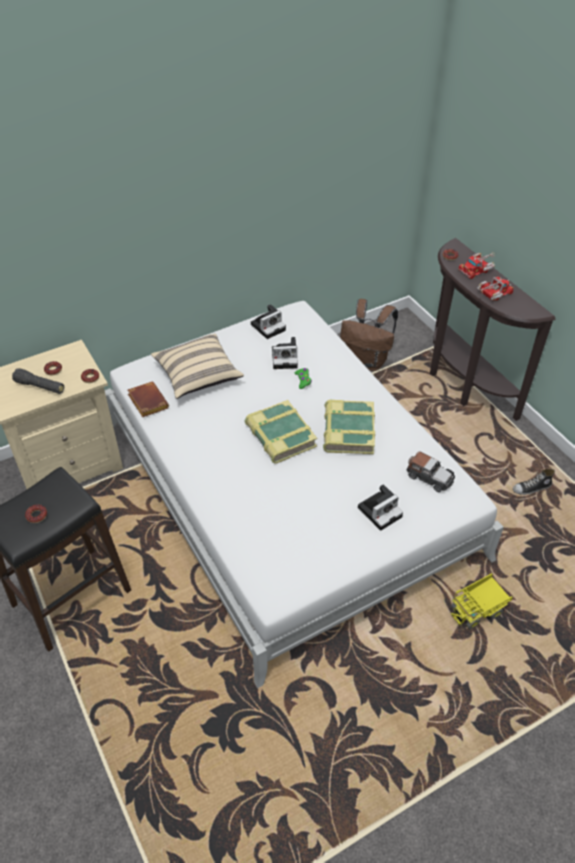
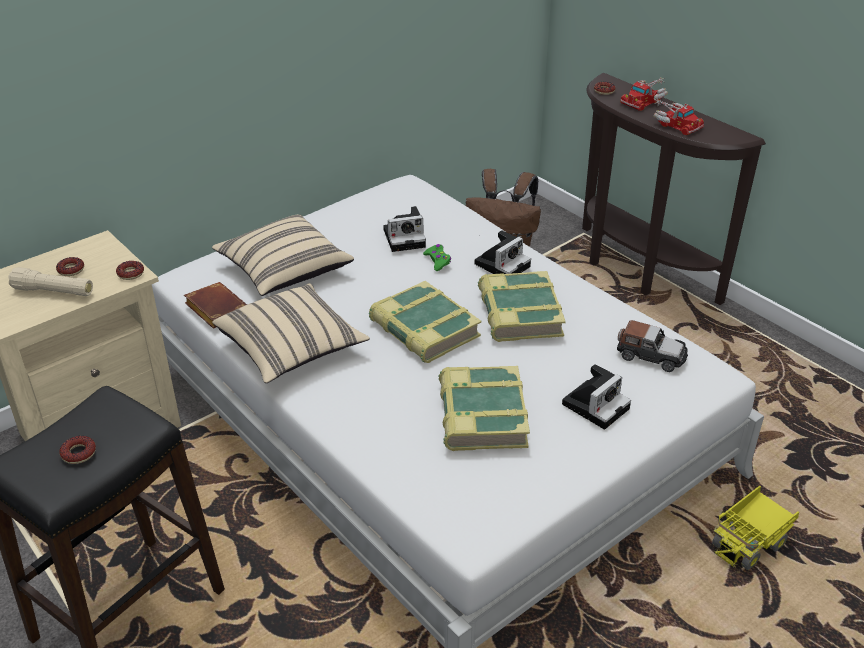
camera: 10 degrees left, 10 degrees down
black flashlight [12,368,64,394] -> beige flashlight [9,267,93,296]
camera [251,304,286,339] -> camera moved to [475,230,531,274]
toy truck [477,277,514,301] -> toy truck turned 90 degrees clockwise [653,99,704,135]
shoe [512,469,555,495] -> none
none -> beige pillow [212,283,370,383]
none -> book [438,366,530,451]

